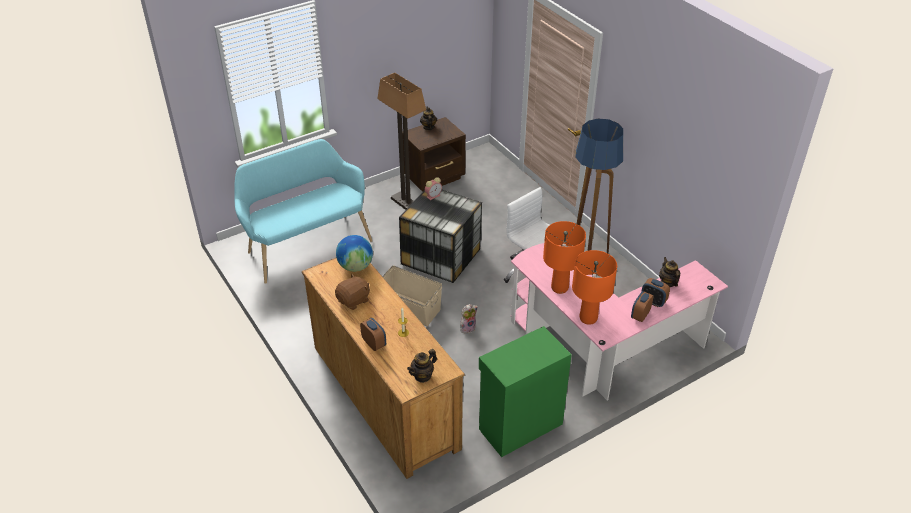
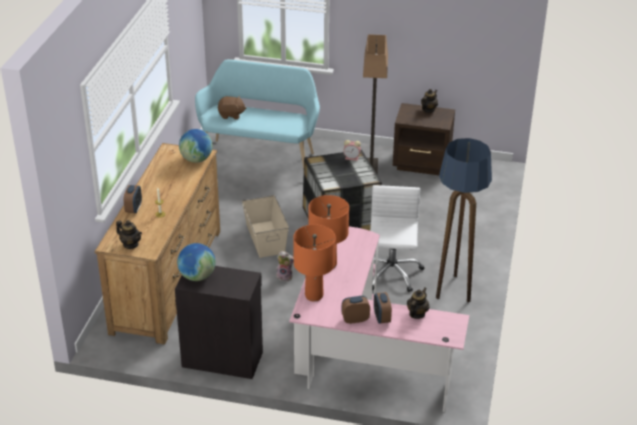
camera: 45 degrees right, 5 degrees down
brown plush toy [335,274,370,310] -> brown plush toy moved to [217,96,246,119]
teapot [407,349,437,383] -> teapot turned 150 degrees counterclockwise [116,220,142,249]
green cabinet [479,326,572,457] -> black cabinet [175,266,263,379]
none -> globe [177,243,215,281]

